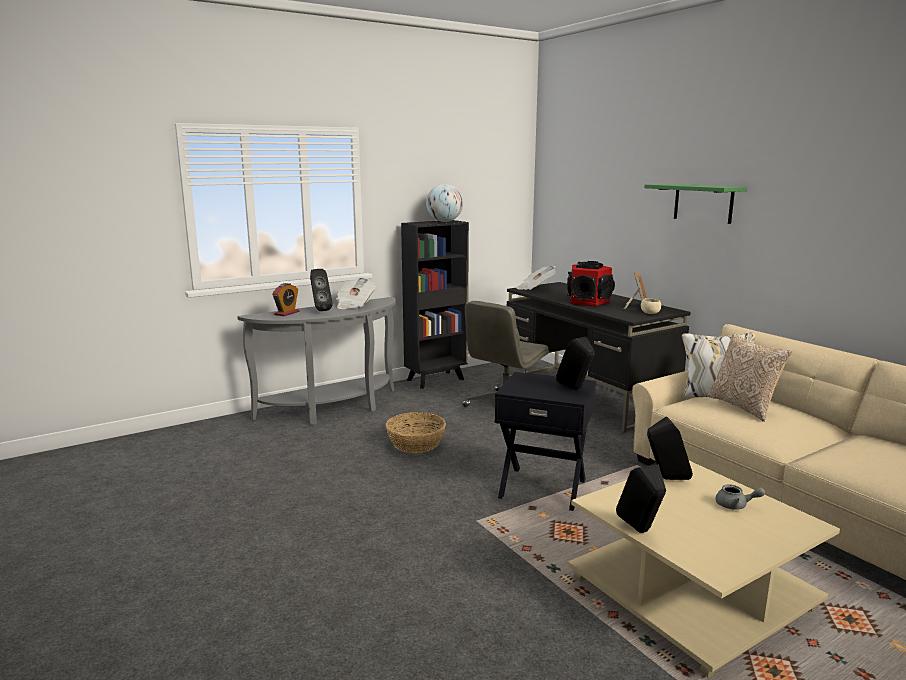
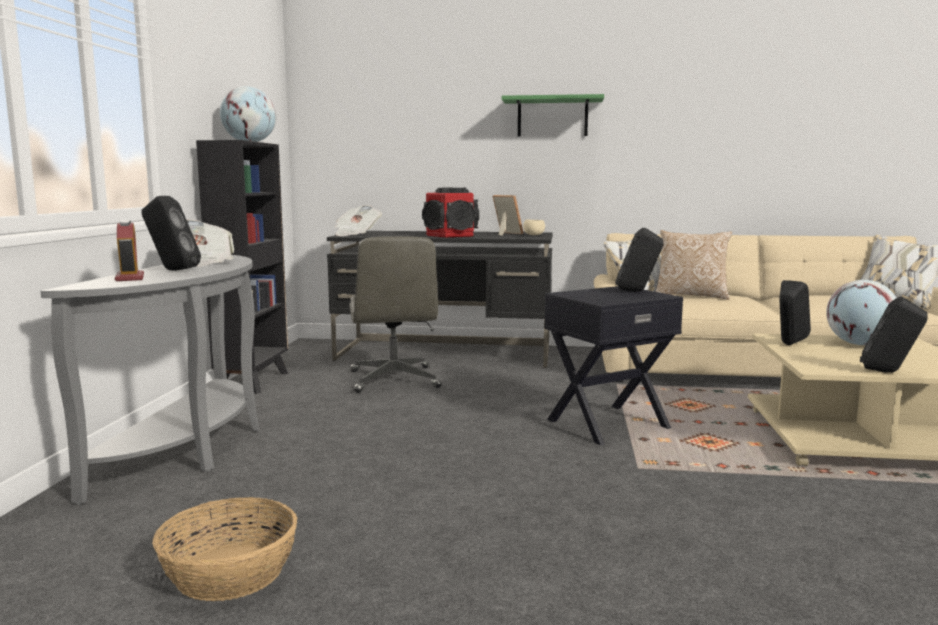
camera: 50 degrees left, 5 degrees down
basket [386,412,446,453] -> basket moved to [152,497,297,601]
grey teapot [716,484,765,510] -> globe [826,280,896,345]

